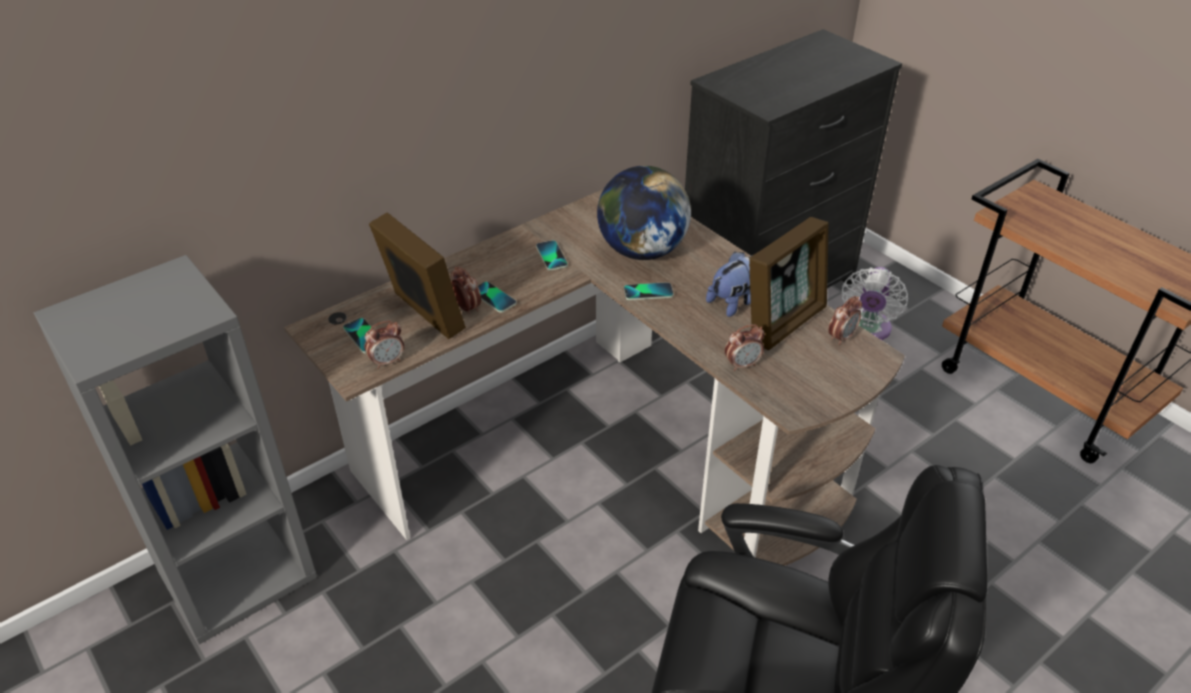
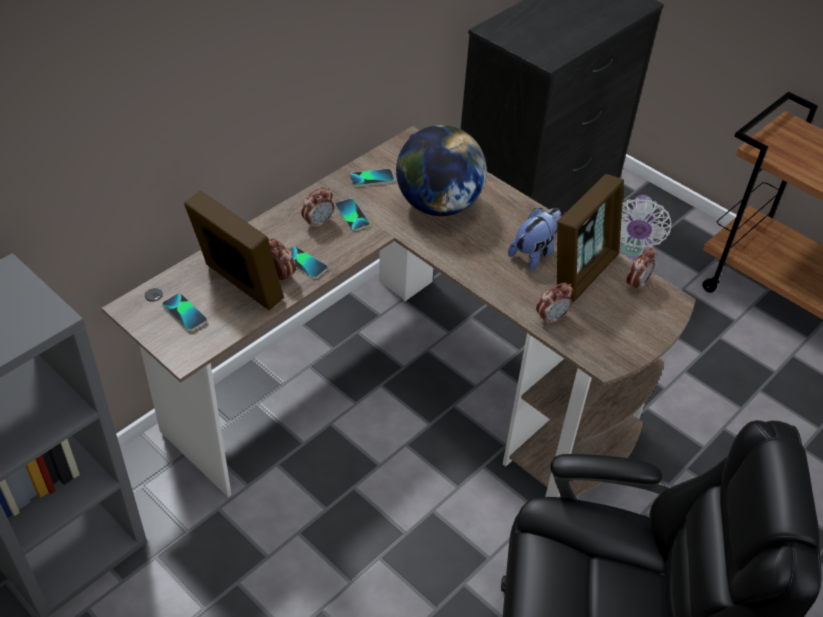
camera: 10 degrees left, 5 degrees up
alarm clock [365,320,404,369] -> alarm clock moved to [301,187,334,230]
phone [624,282,673,300] -> phone moved to [350,169,394,187]

